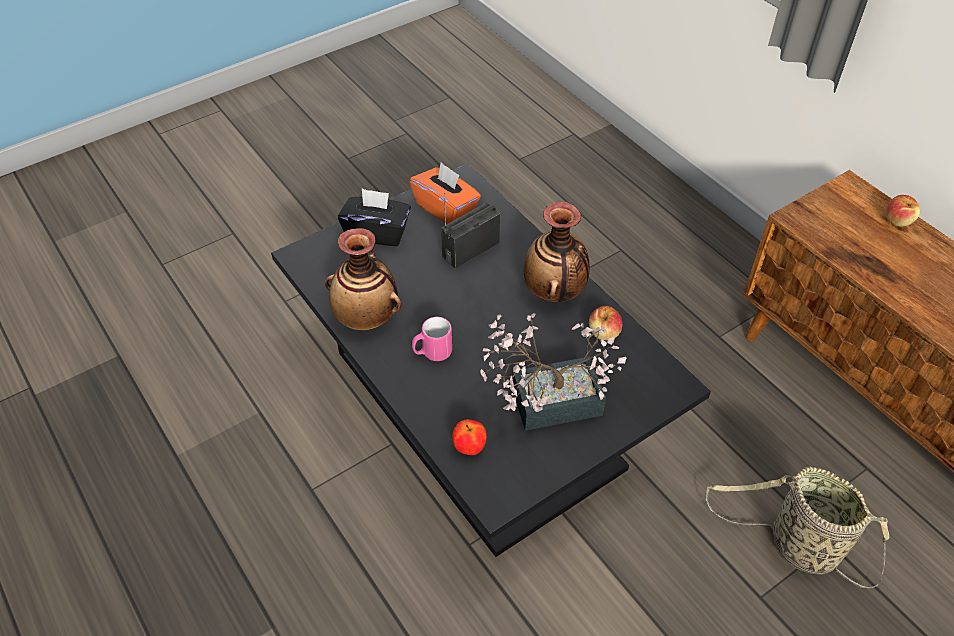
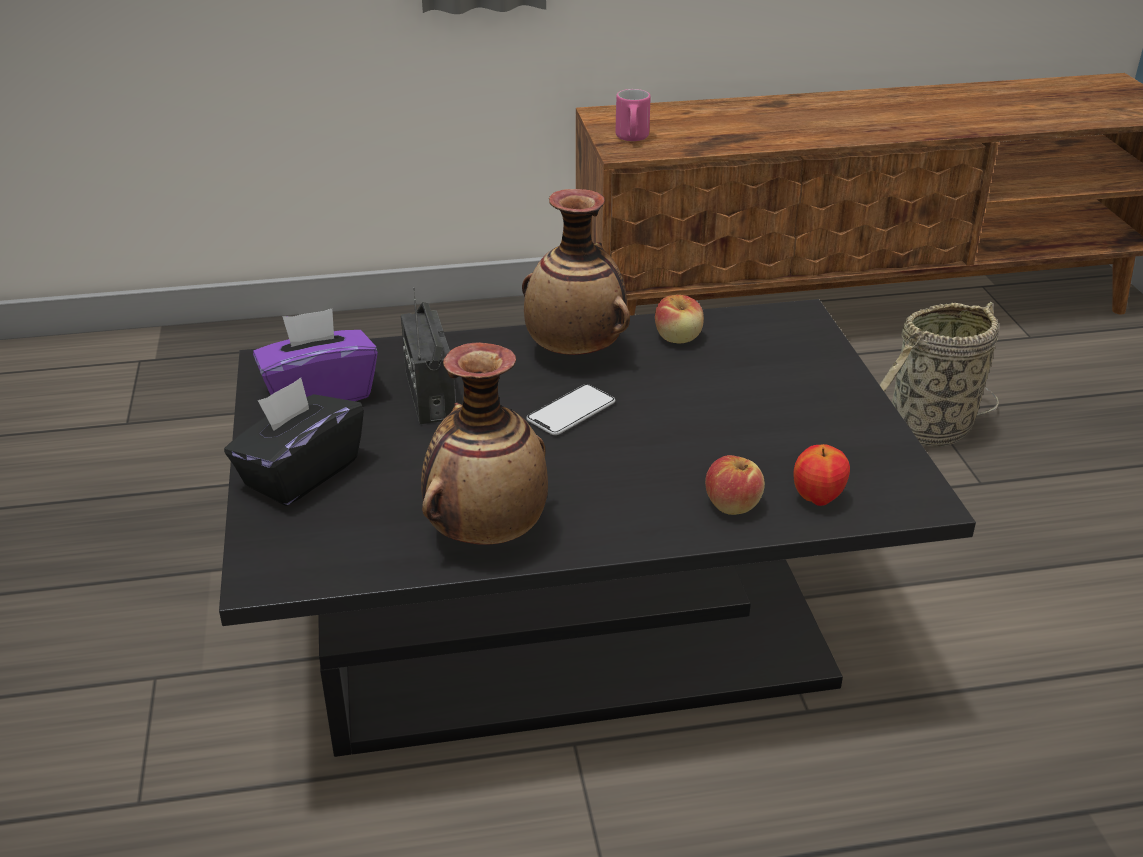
camera: 65 degrees left, 15 degrees down
orange tissue box [410,162,481,224] -> purple tissue box [253,309,378,401]
pink mug [412,317,452,361] -> pink mug moved to [616,89,651,141]
potted plant [480,313,627,431] -> none
apple [886,195,920,227] -> apple moved to [705,455,765,515]
none -> phone [526,384,615,435]

